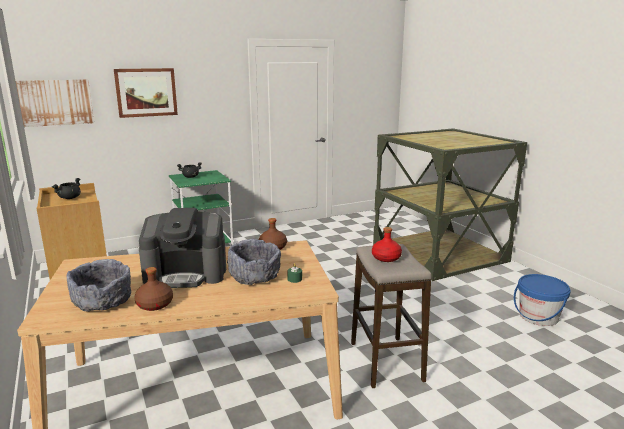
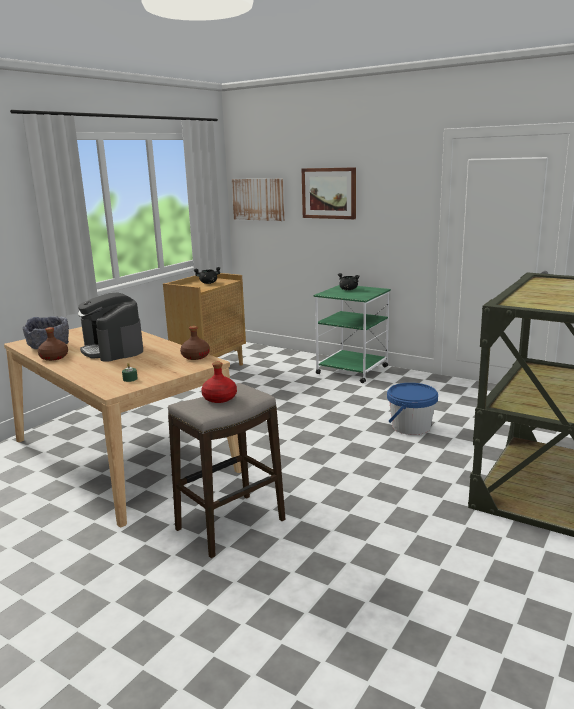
camera: 60 degrees right, 0 degrees up
grey bowl [227,239,281,285] -> none
blue bucket [514,274,571,326] -> blue bucket moved to [387,383,438,435]

